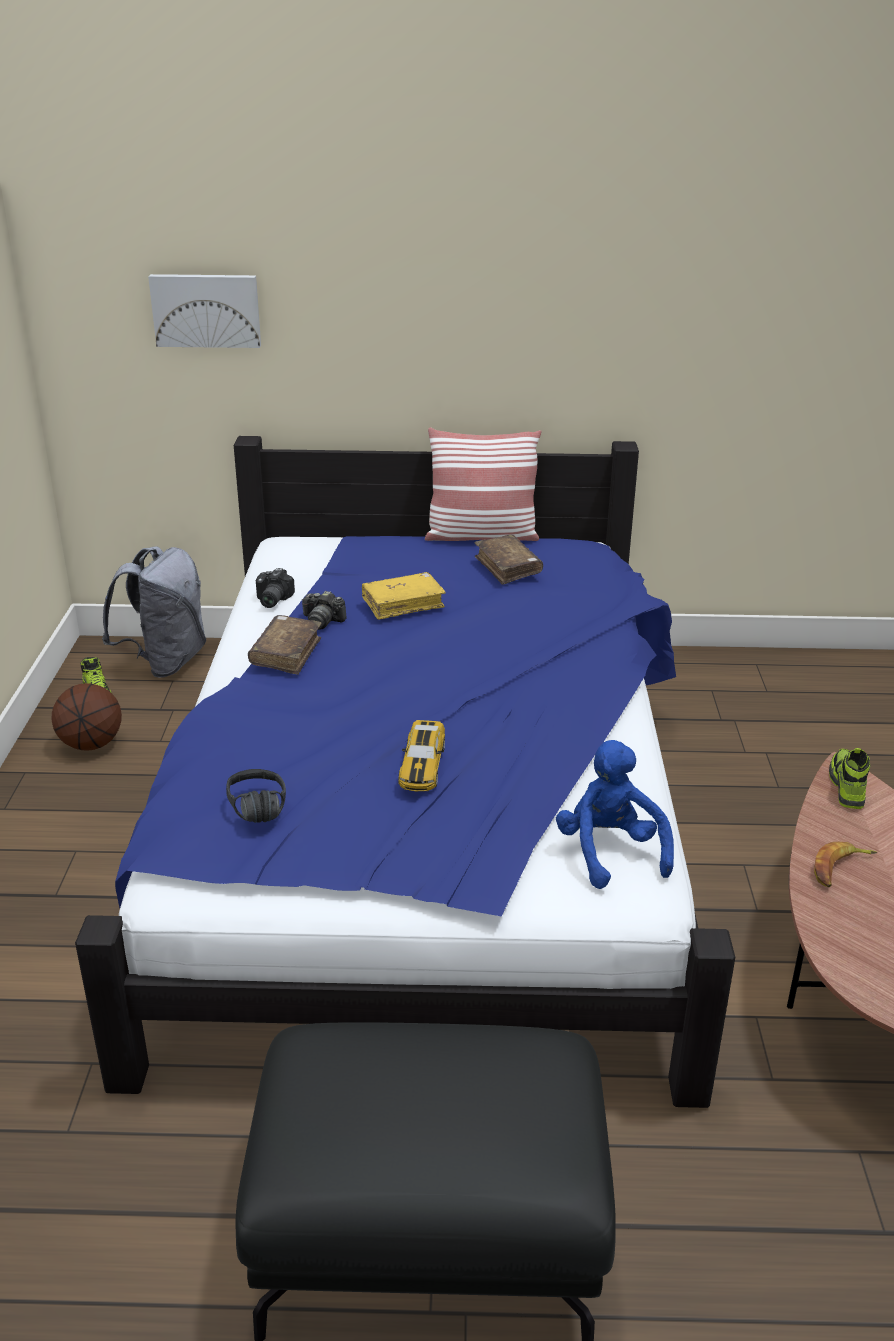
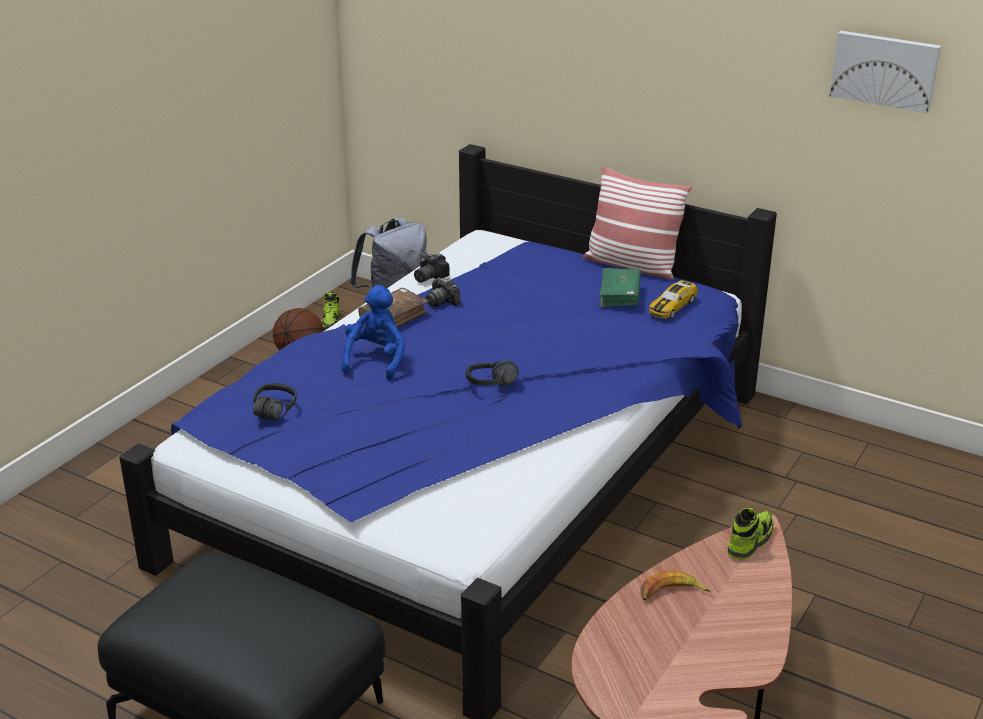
camera: 30 degrees right, 0 degrees up
picture [148,274,261,348] -> picture moved to [830,31,941,113]
yellow book [362,572,446,620] -> none
toy car [398,720,445,791] -> toy car moved to [649,280,698,319]
brown book [475,535,543,585] -> green book [599,268,641,308]
blue plush toy [556,740,674,889] -> blue plush toy moved to [342,285,405,380]
none -> black headphones [466,361,519,387]

